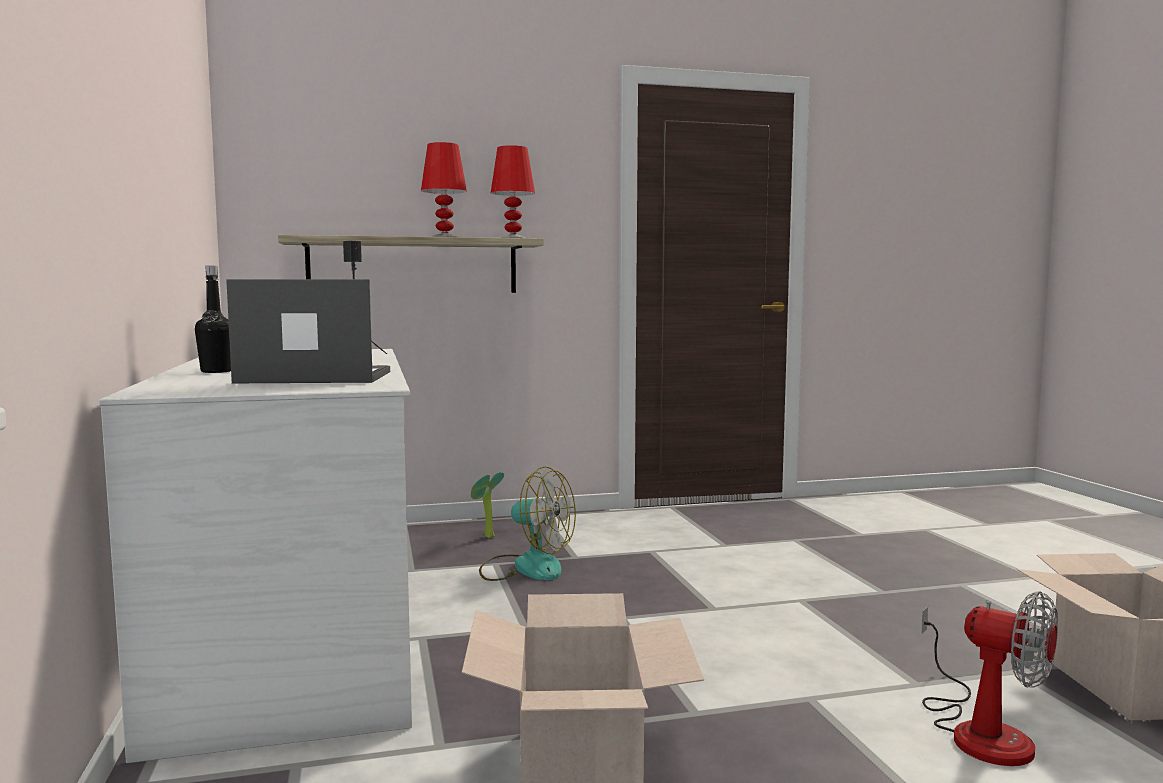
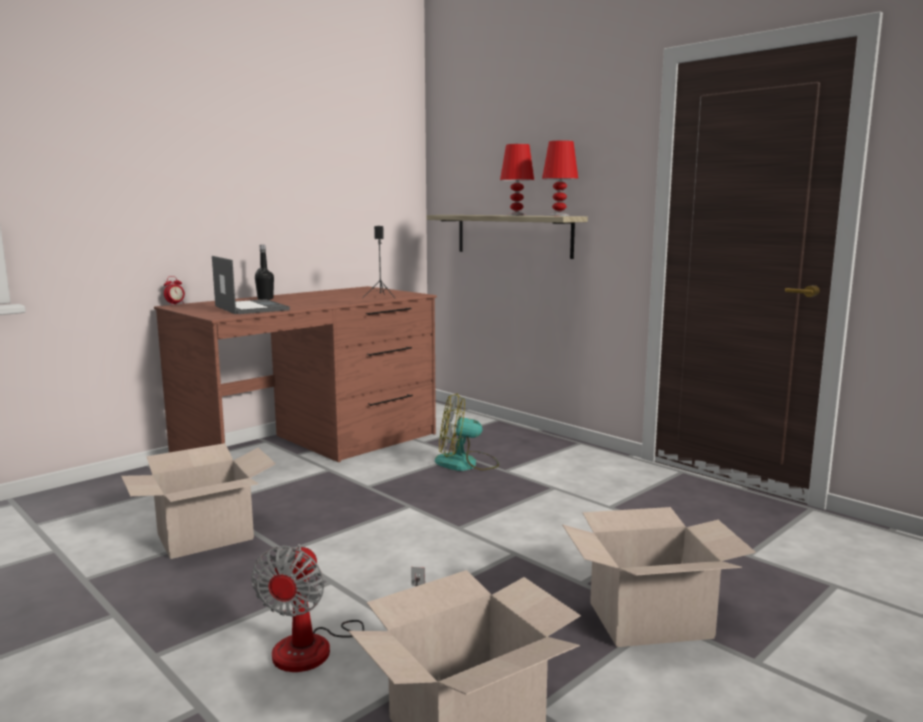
camera: 60 degrees right, 5 degrees up
white desk [99,349,412,763] -> brown desk [154,286,437,462]
potted plant [471,472,504,538] -> none
fan [479,466,576,581] -> fan turned 90 degrees clockwise [435,394,499,471]
none -> alarm clock [164,276,185,305]
none -> cardboard box [562,507,756,647]

